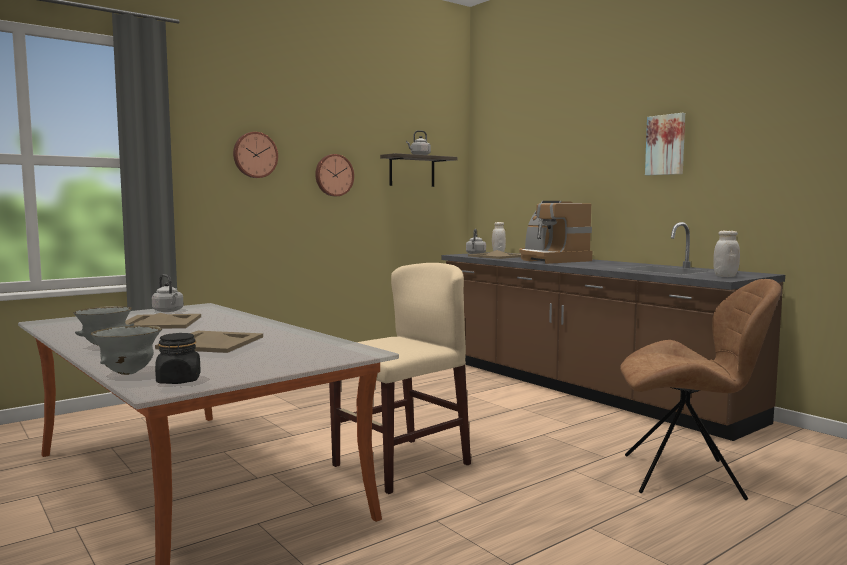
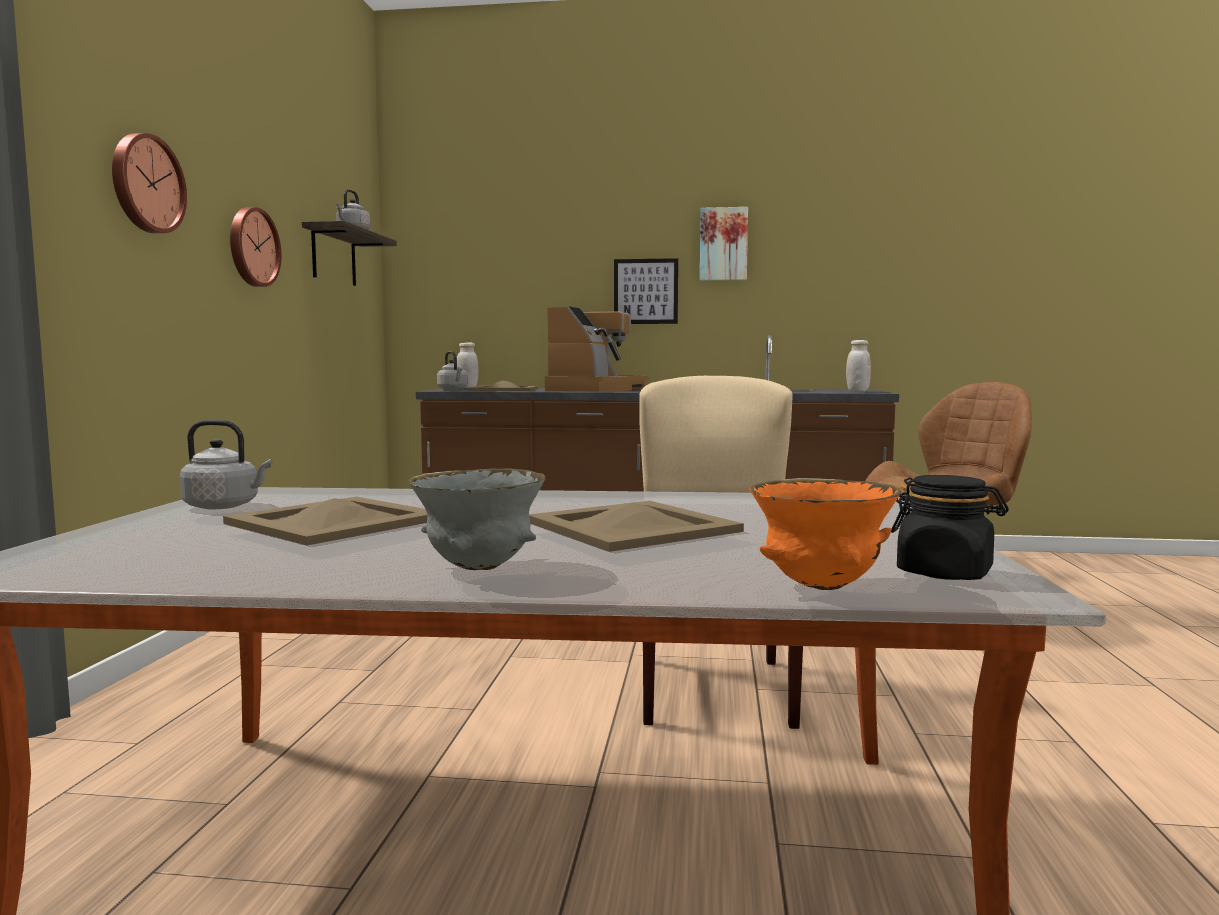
camera: 45 degrees left, 0 degrees up
grey bowl [91,326,162,375] -> orange bowl [750,478,901,590]
coffee machine [519,201,592,264] -> coffee machine turned 90 degrees counterclockwise [545,306,649,392]
none -> picture [614,258,678,324]

